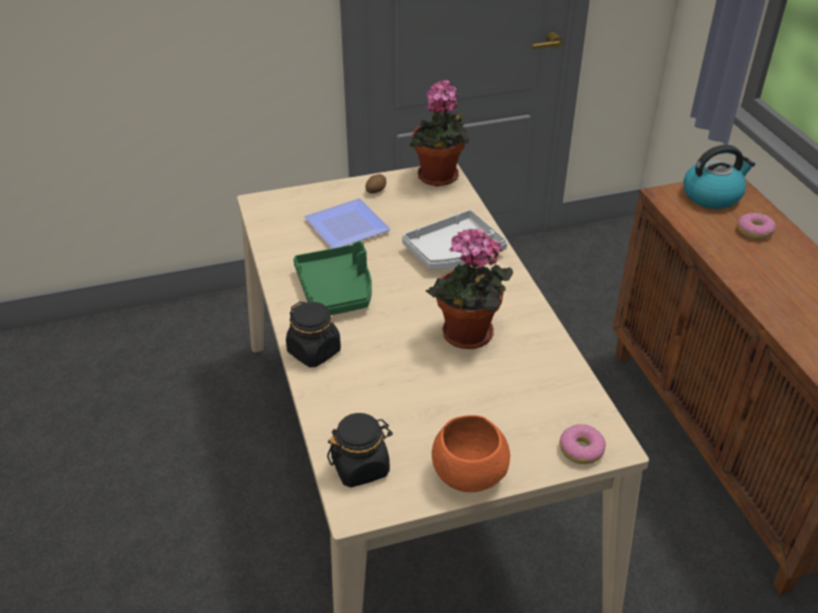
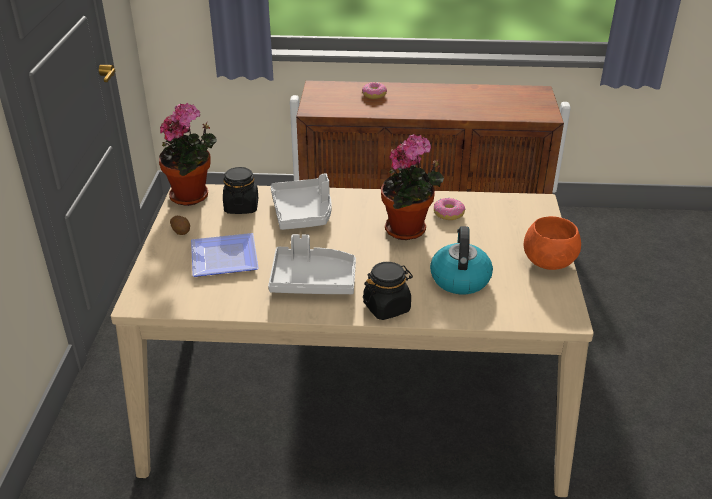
camera: 70 degrees left, 5 degrees down
green tray [293,241,372,315] -> grey tray [268,234,356,294]
black jar [327,413,393,488] -> black jar moved to [223,167,258,214]
donut [559,424,606,464] -> donut moved to [434,198,465,220]
kettle [683,145,755,209] -> kettle moved to [430,226,493,294]

